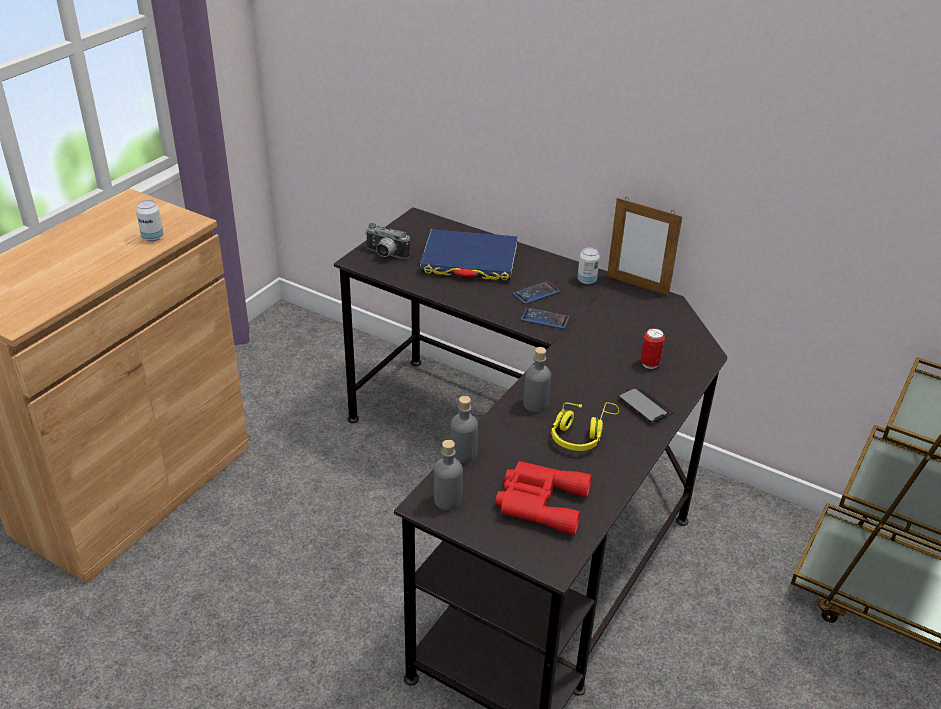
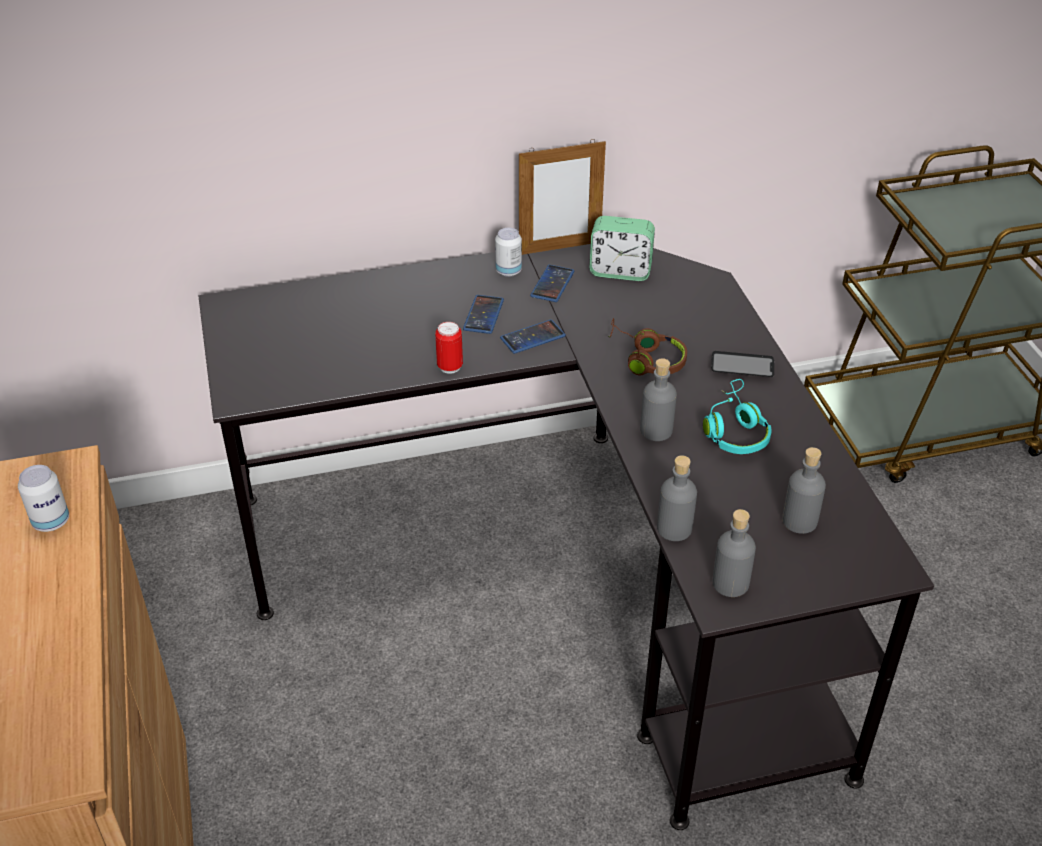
camera: 45 degrees left, 5 degrees up
camera [365,223,410,259] -> none
blue book [420,229,518,281] -> none
red binoculars [495,461,592,535] -> grey bottle [782,447,826,534]
yellow headphones [551,402,619,451] -> turquoise headphones [703,379,771,454]
can [641,328,665,369] -> can moved to [435,322,463,374]
none -> phone [530,265,574,302]
none -> alarm clock [589,216,655,281]
none -> brown headphones [608,318,687,375]

